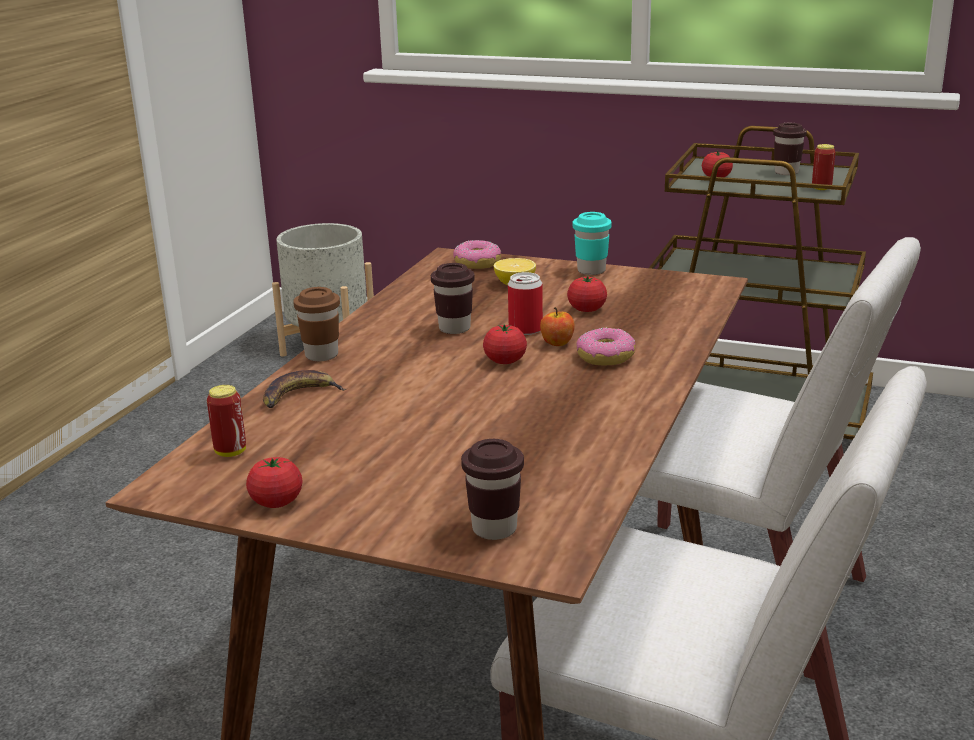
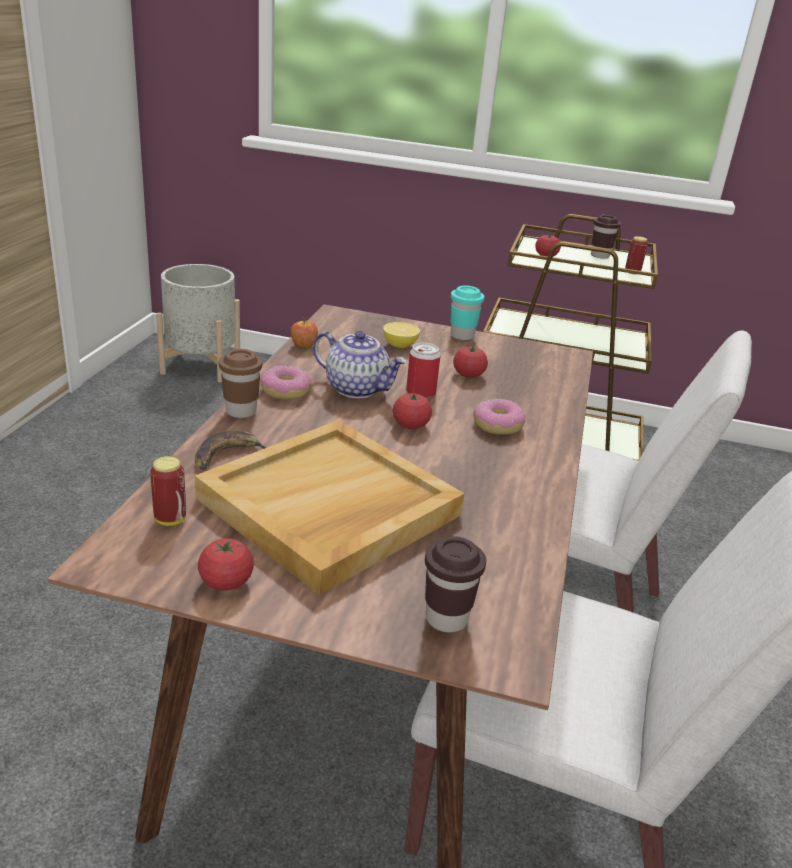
camera: 10 degrees left, 5 degrees up
brown cup [431,263,475,334] -> teapot [313,331,407,398]
donut [453,240,501,269] -> donut moved to [260,366,312,400]
apple [540,307,575,346] -> apple moved to [291,317,318,348]
none -> beige tray [195,420,465,595]

